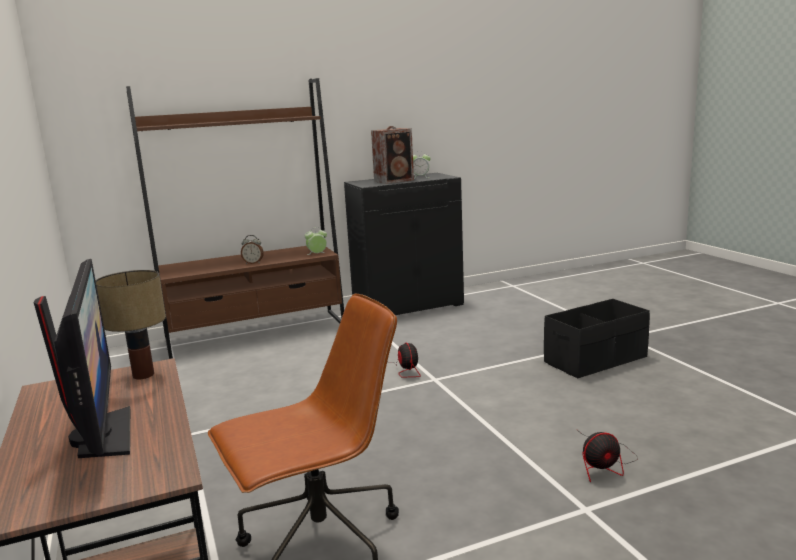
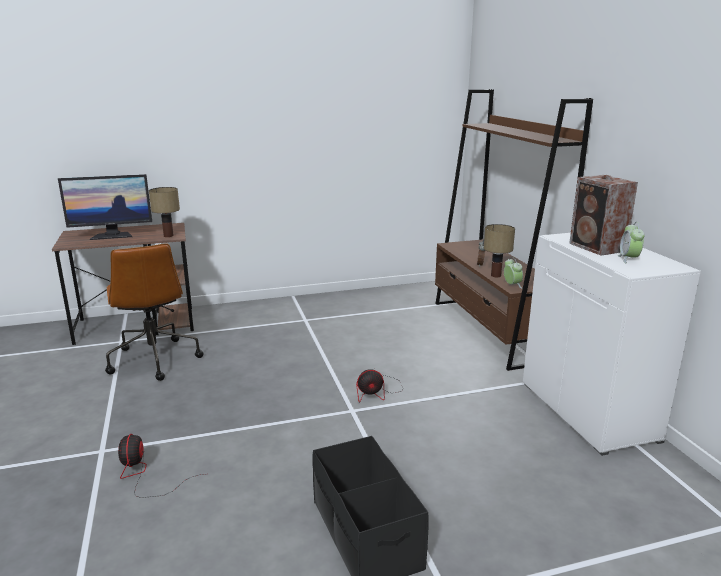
camera: 95 degrees right, 5 degrees up
black cabinet [344,173,464,315] -> white cabinet [523,233,701,456]
none -> table lamp [484,224,515,278]

